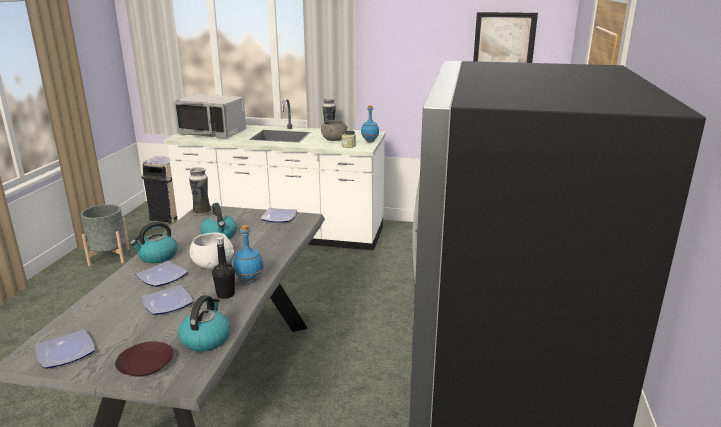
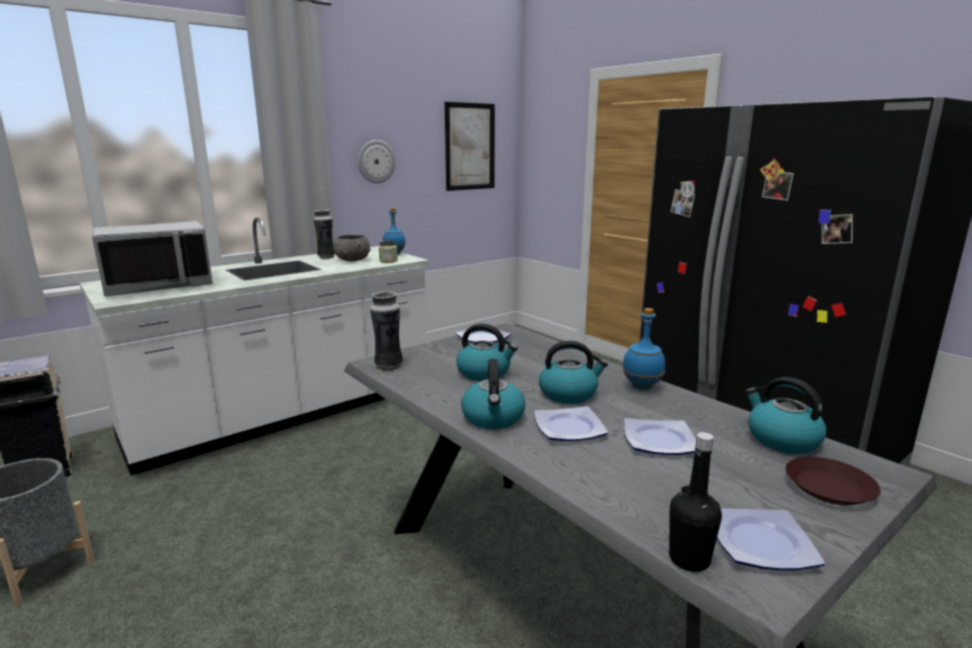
camera: 50 degrees left, 5 degrees down
white bowl [190,233,234,269] -> kettle [539,341,608,404]
black bottle [212,237,235,299] -> black bottle moved to [669,432,722,572]
none -> wall clock [358,140,395,183]

